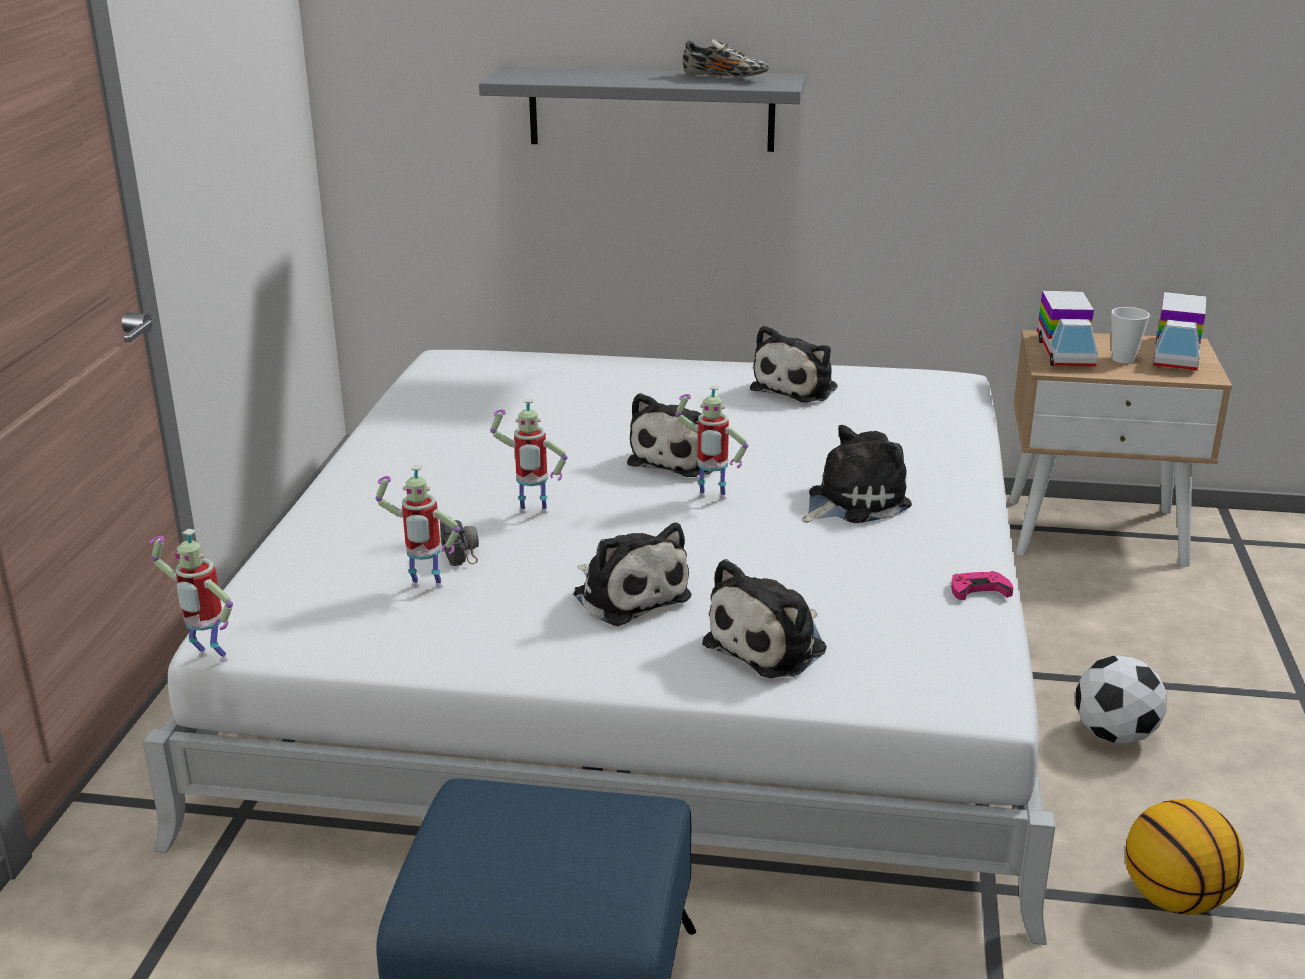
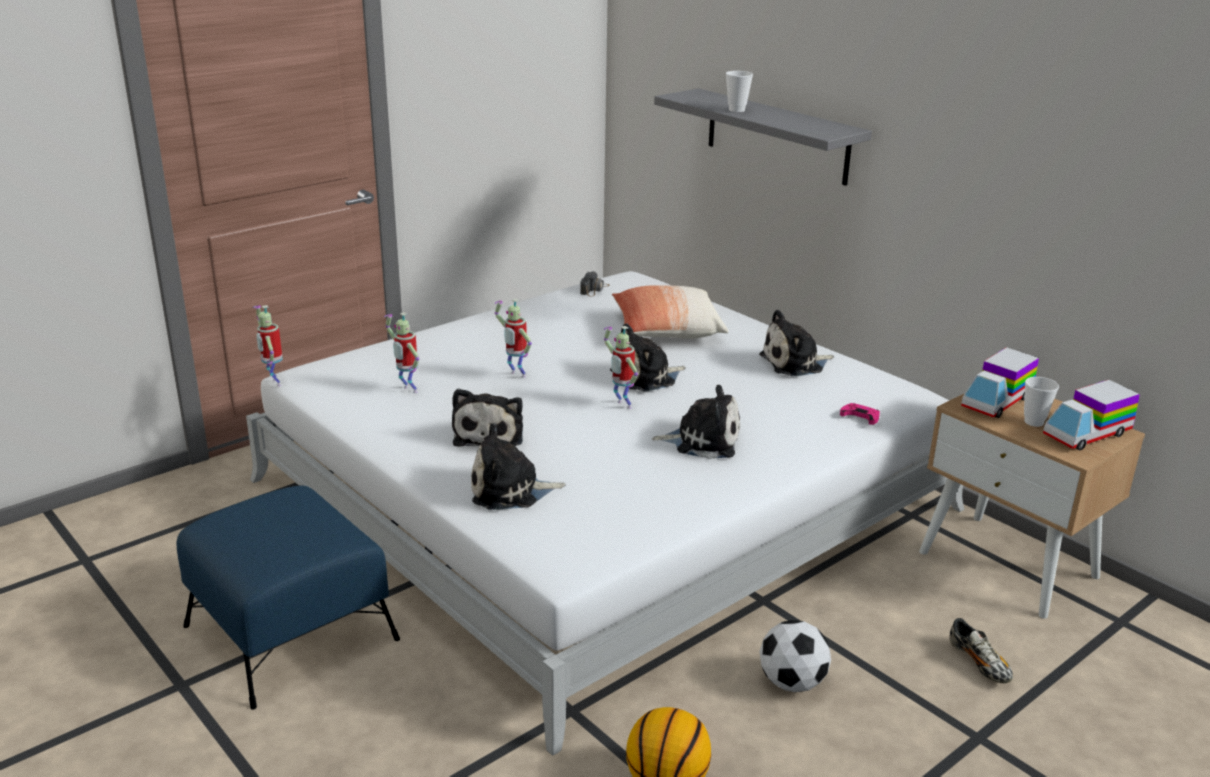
camera: 40 degrees right, 0 degrees up
camera [440,516,479,566] -> camera moved to [580,271,610,296]
shoe [682,39,769,78] -> shoe moved to [950,618,1013,683]
pink game controller [951,571,1013,600] -> pink game controller moved to [840,403,880,425]
none -> pillow [612,285,728,339]
none -> cup [726,71,753,112]

